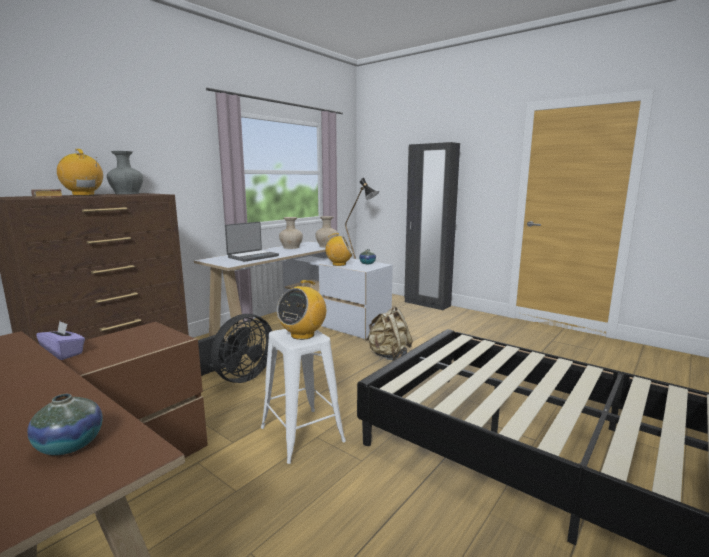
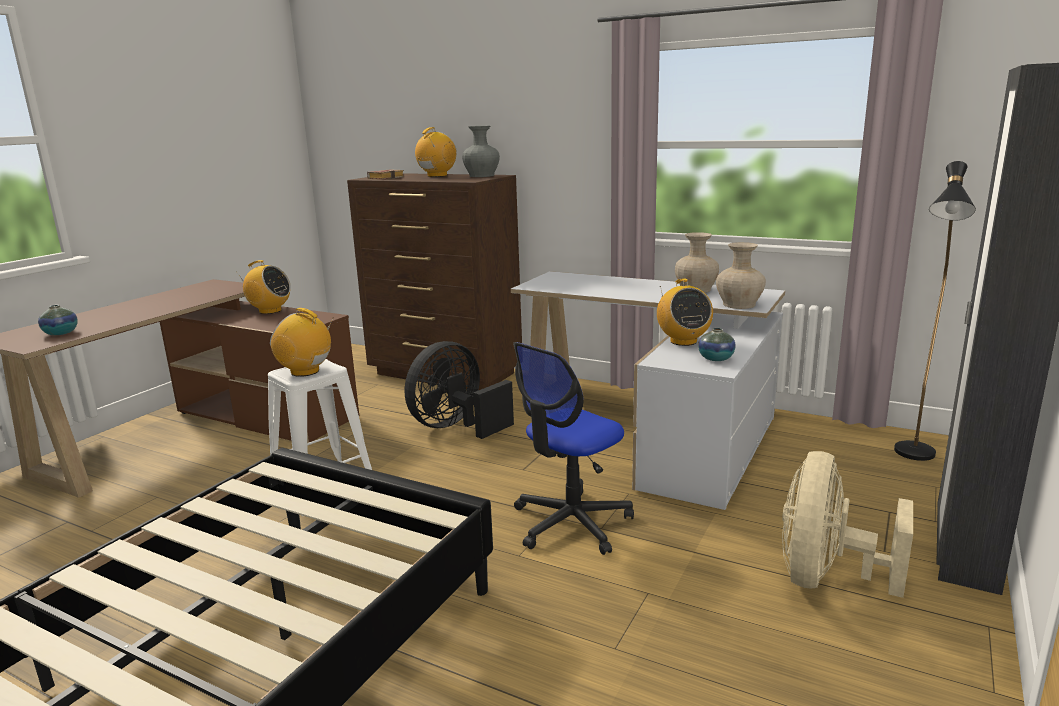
camera: 80 degrees right, 5 degrees up
purple tissue box [36,321,85,360] -> radio [238,260,291,314]
black fan [198,314,272,383] -> black fan turned 105 degrees clockwise [405,341,514,439]
laptop [225,222,279,262] -> none
beige backpack [365,306,413,361] -> office chair [513,342,634,555]
none -> beige fan [782,451,913,598]

